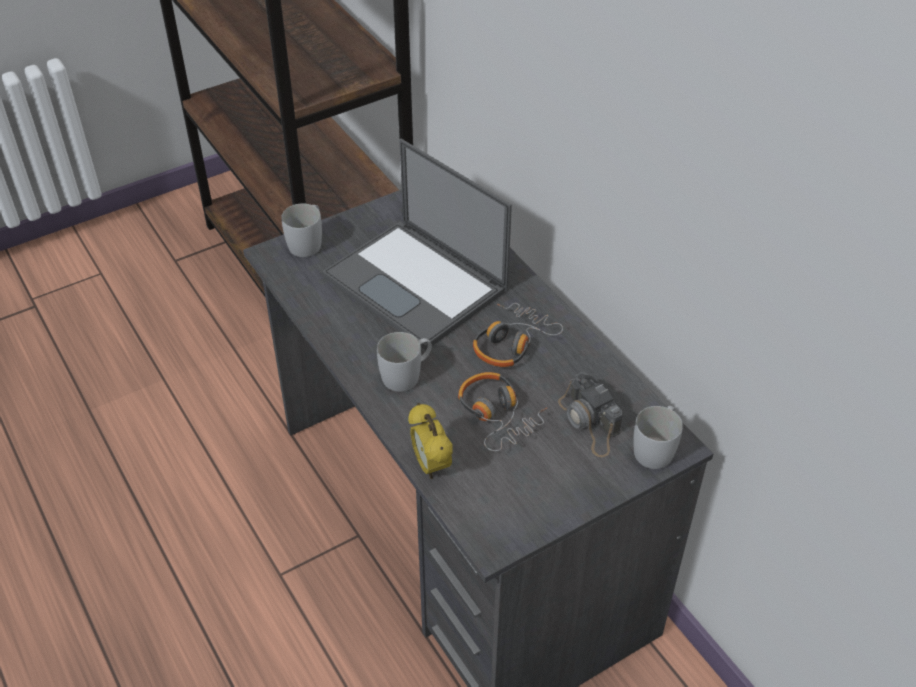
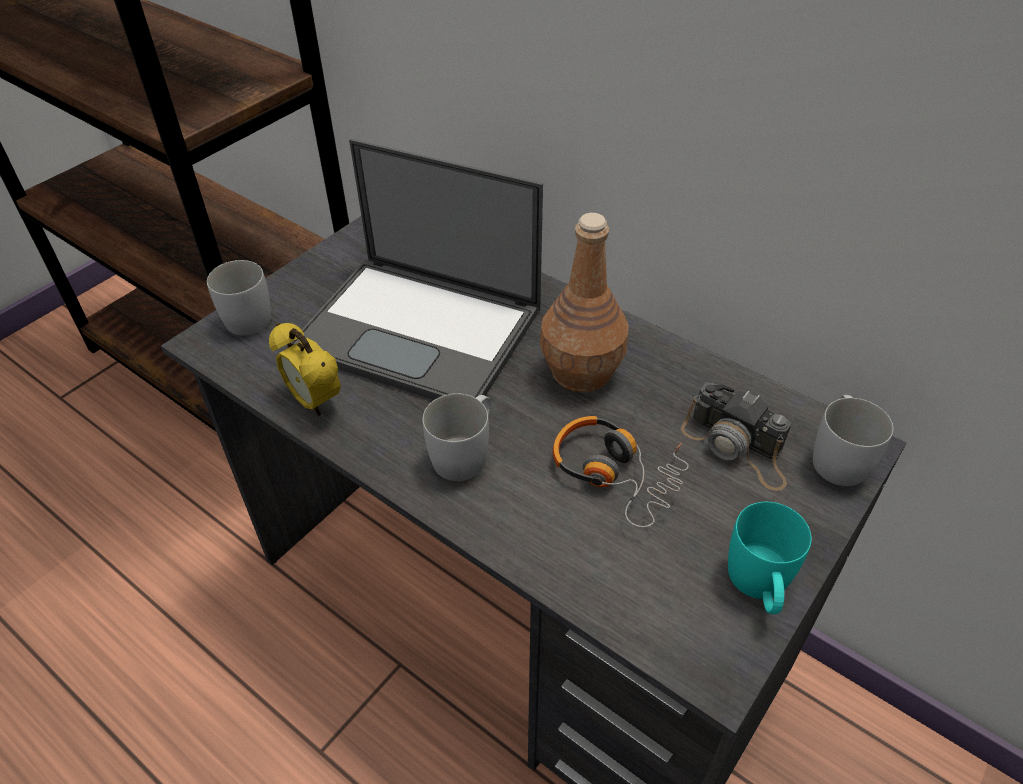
camera: 20 degrees left, 0 degrees up
alarm clock [408,403,452,479] -> alarm clock moved to [269,323,341,416]
headphones [473,303,563,367] -> brown bottle [540,213,629,392]
none -> turquoise mug [728,502,812,614]

